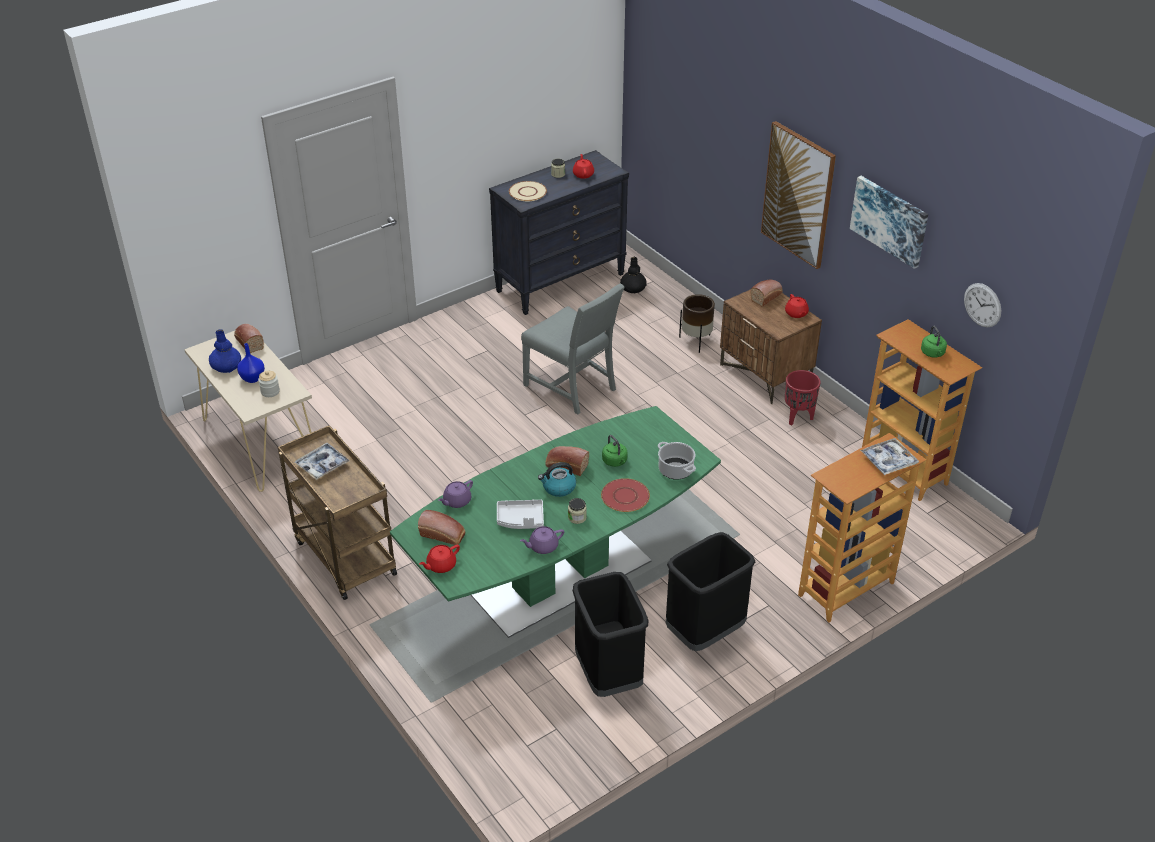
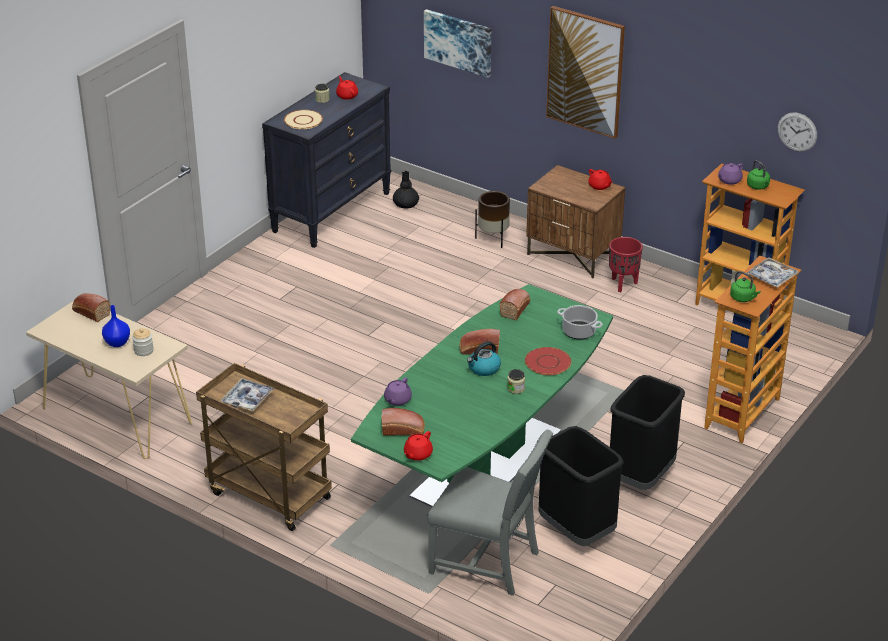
camera: 20 degrees left, 5 degrees down
blue vase [209,329,241,373] -> none
grey tray [497,499,544,529] -> none
purple teapot [520,526,564,554] -> purple teapot moved to [718,163,743,185]
grey chair [521,283,625,414] -> grey chair moved to [427,430,553,596]
green kettle [602,435,628,467] -> green kettle moved to [730,271,761,302]
bread [751,280,783,307] -> bread moved to [500,289,530,320]
picture [850,176,928,269] -> picture moved to [424,9,492,78]

